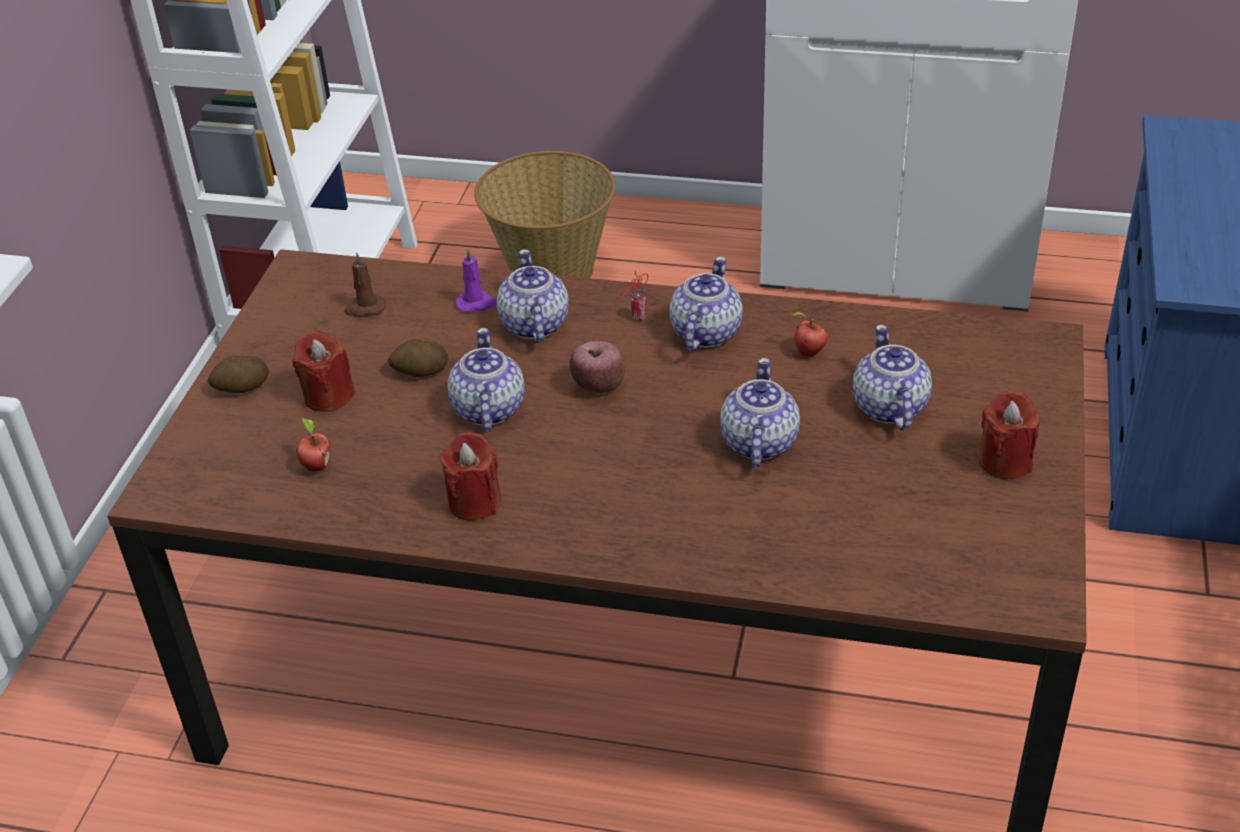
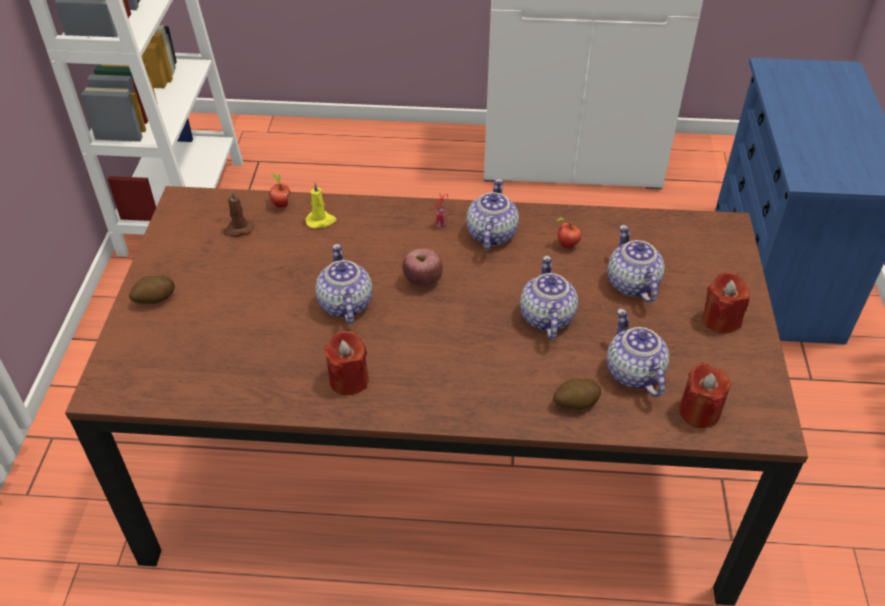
camera: 10 degrees left, 5 degrees up
red candle [292,330,355,412] -> red candle moved to [679,362,731,428]
apple [296,418,331,471] -> apple moved to [269,173,290,208]
potato [388,339,448,377] -> potato moved to [553,378,601,410]
purple candle [456,248,497,312] -> yellow candle [306,182,336,228]
basket [474,151,616,278] -> none
teapot [497,249,569,343] -> teapot moved to [607,309,669,397]

